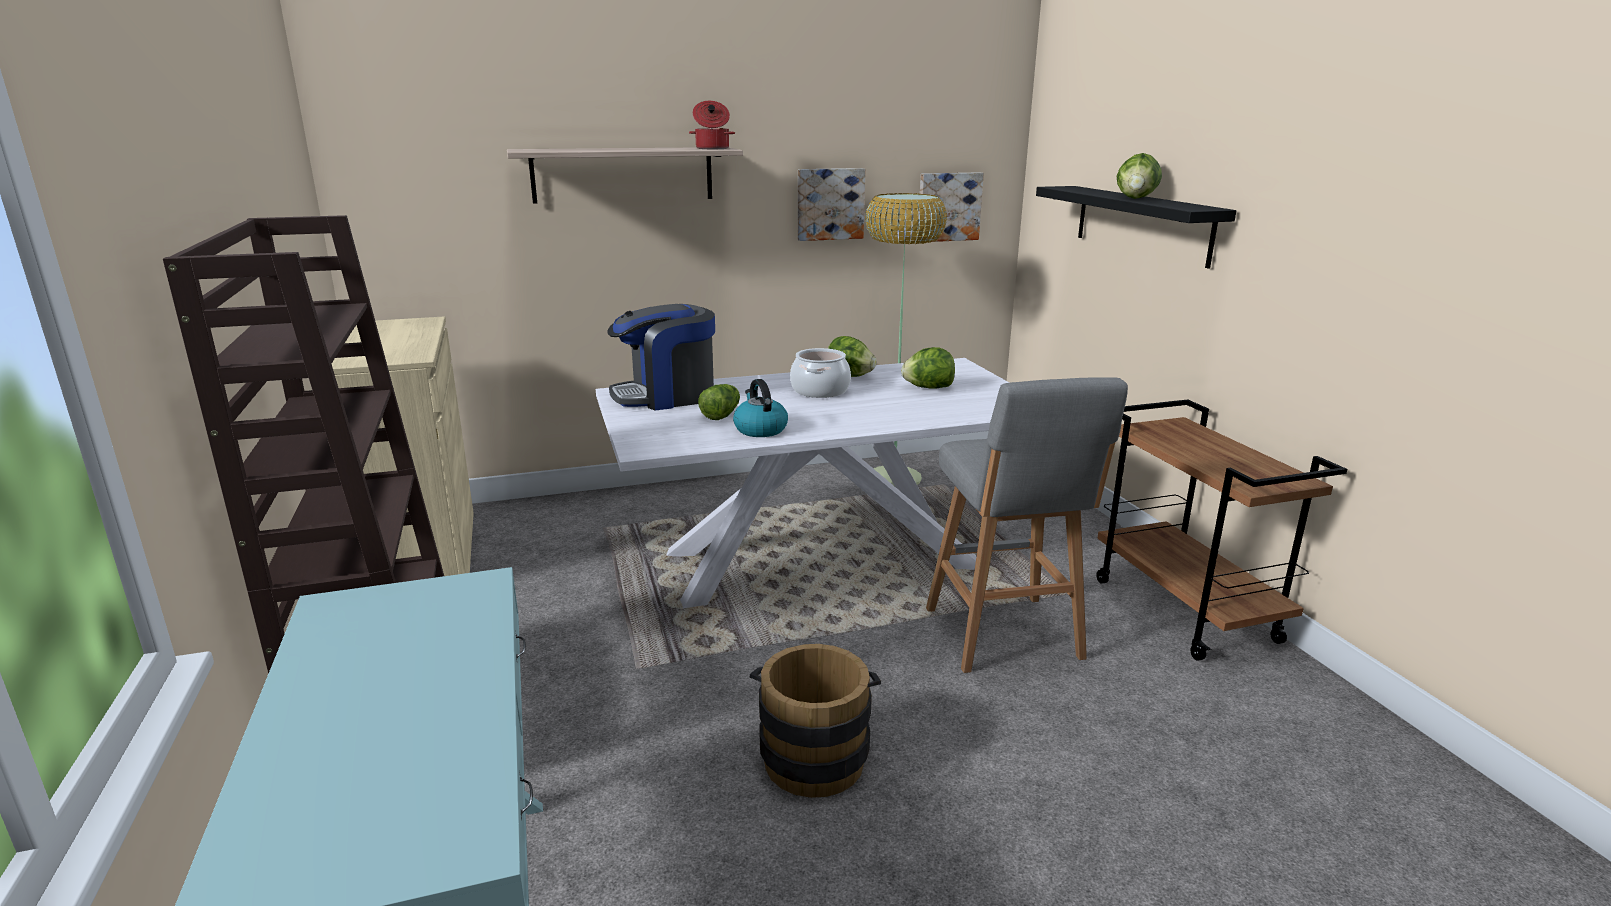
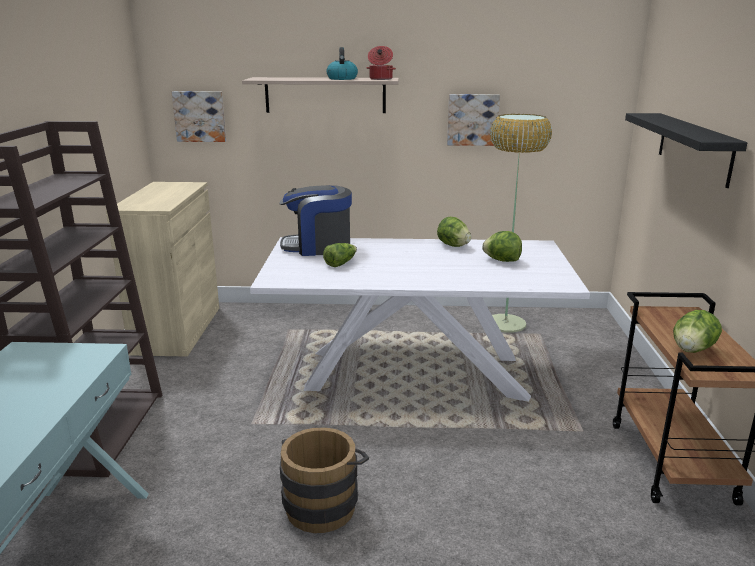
camera: 20 degrees right, 0 degrees up
kettle [733,379,788,437] -> kettle moved to [326,47,358,80]
cooking pot [790,348,851,398] -> none
picture [918,172,984,242] -> picture moved to [172,91,226,142]
grey stool [926,377,1128,673] -> none
lettuce [1117,153,1162,199] -> lettuce moved to [673,310,722,353]

